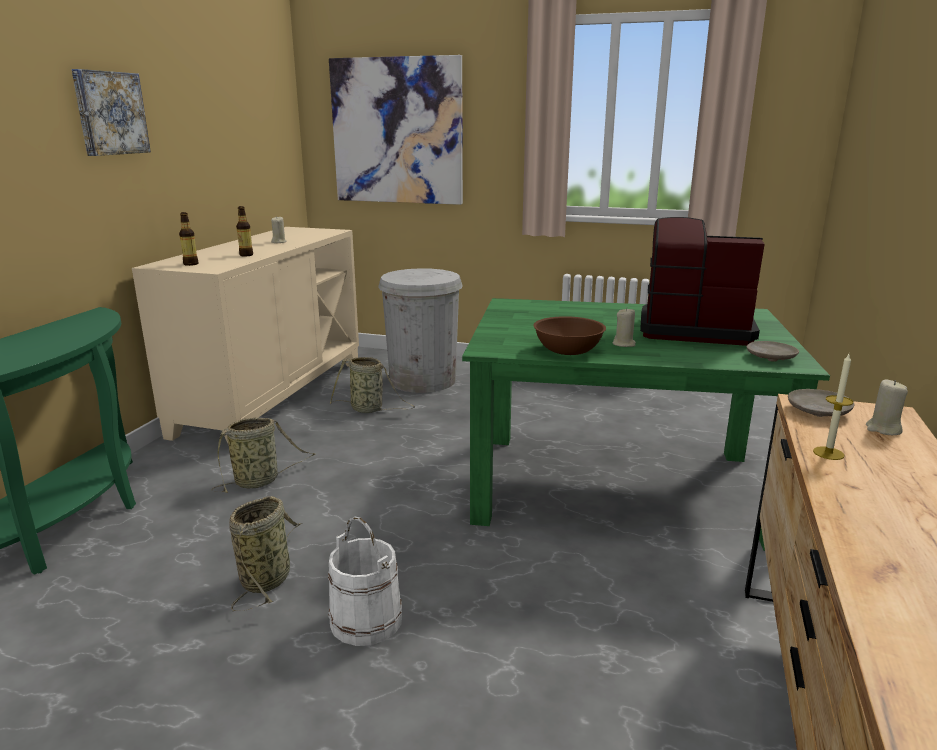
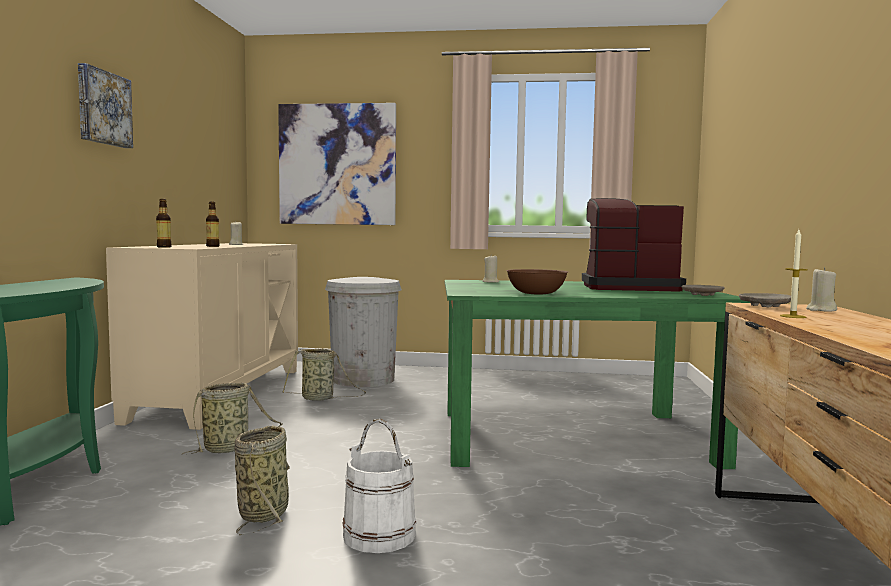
camera: 10 degrees left, 15 degrees down
beige candle [613,308,636,347] -> beige candle moved to [483,254,499,283]

